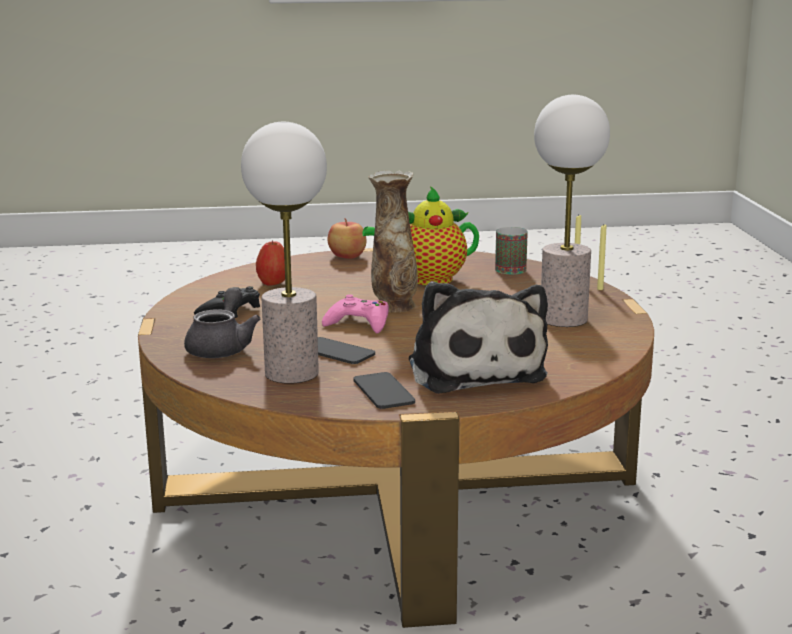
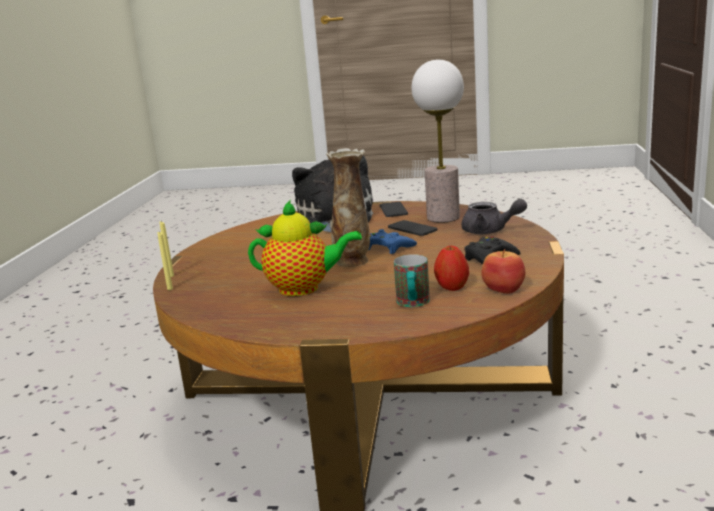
camera: 165 degrees left, 0 degrees up
grey teapot [184,287,261,358] -> grey teapot turned 90 degrees counterclockwise [461,199,527,234]
pink game controller [322,294,389,333] -> blue game controller [368,229,417,254]
apple [327,218,367,259] -> apple moved to [481,249,526,294]
mug [495,227,528,274] -> mug moved to [394,254,430,307]
table lamp [534,95,610,327] -> none

